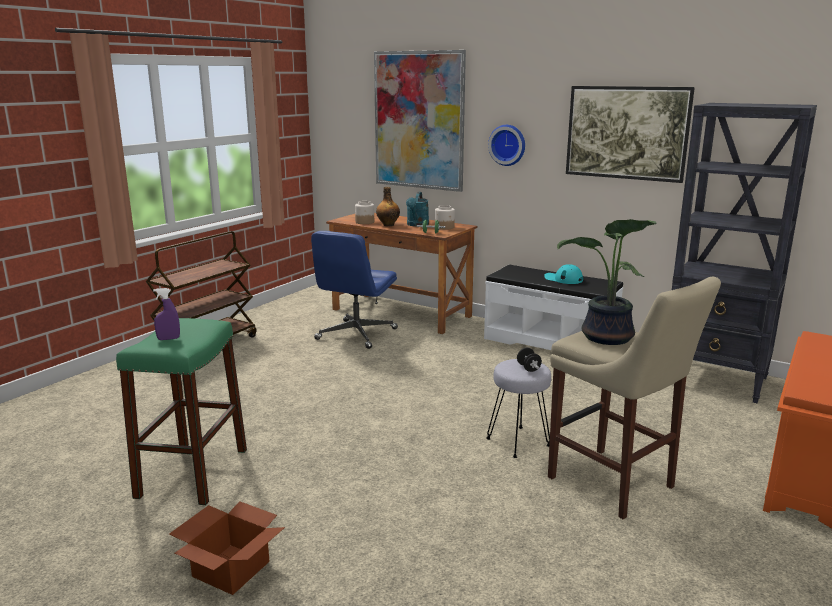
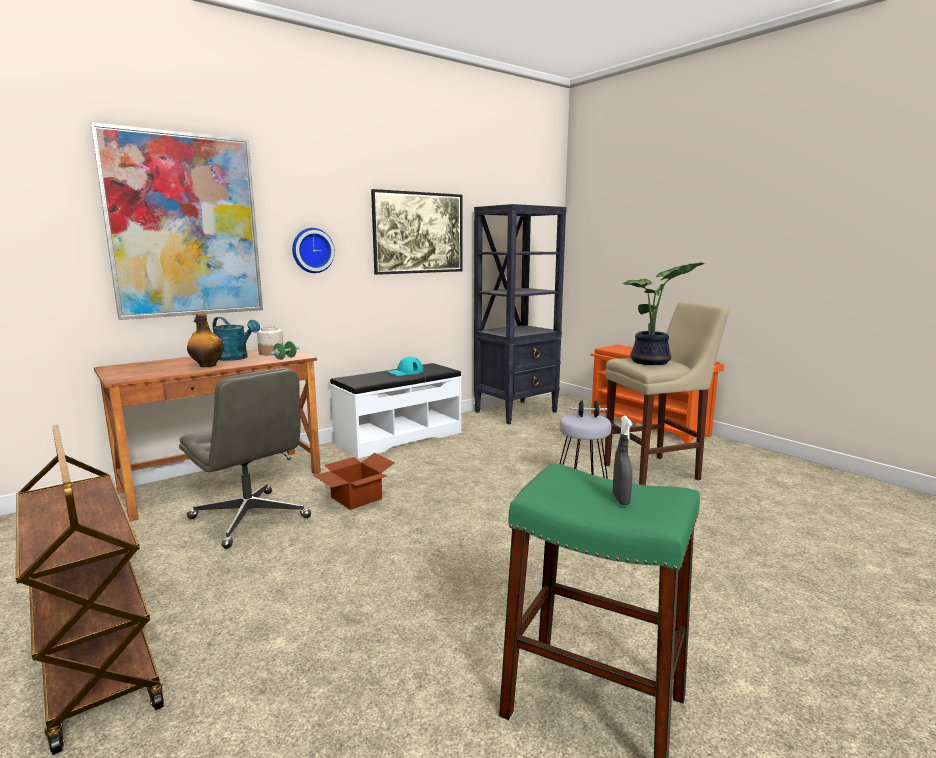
camera: 70 degrees left, 5 degrees down
purple spray bottle [153,288,180,340] -> grey spray bottle [613,416,632,505]
cardboard box [169,501,285,595] -> cardboard box moved to [313,453,395,510]
blue office chair [311,231,398,349] -> grey office chair [179,368,311,549]
jar [355,201,374,224] -> none

